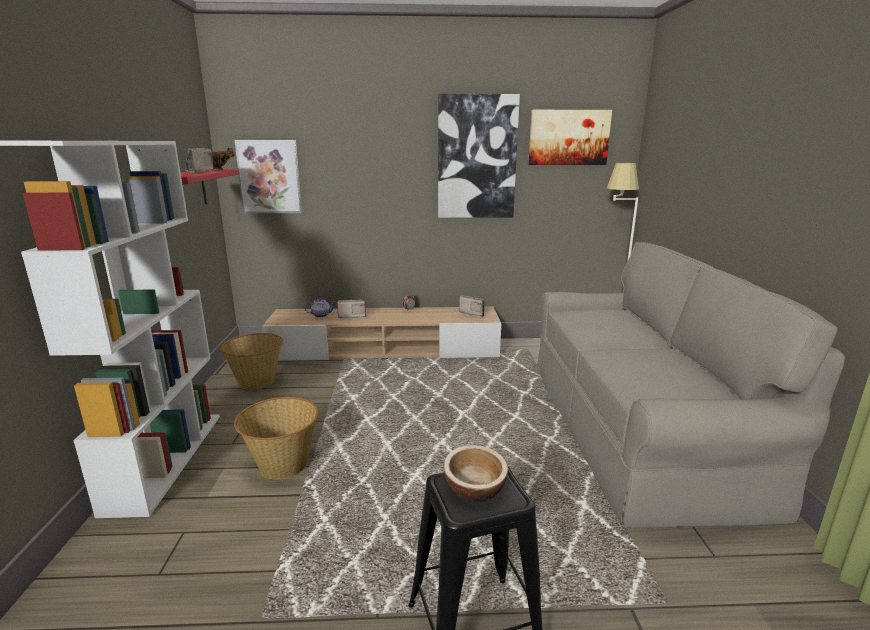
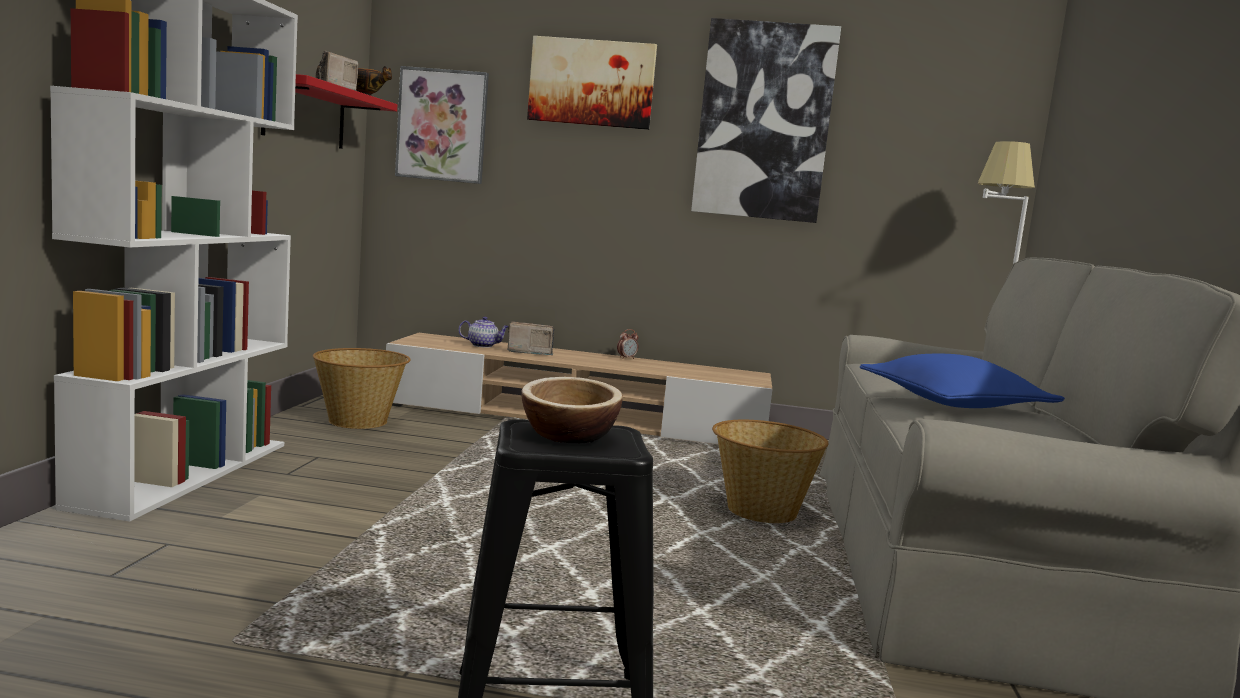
camera: 10 degrees right, 10 degrees down
basket [234,397,318,480] -> basket moved to [712,420,829,523]
radio [459,295,485,317] -> none
picture [528,110,612,165] -> picture moved to [527,36,657,130]
none -> blue pillow [860,354,1065,408]

